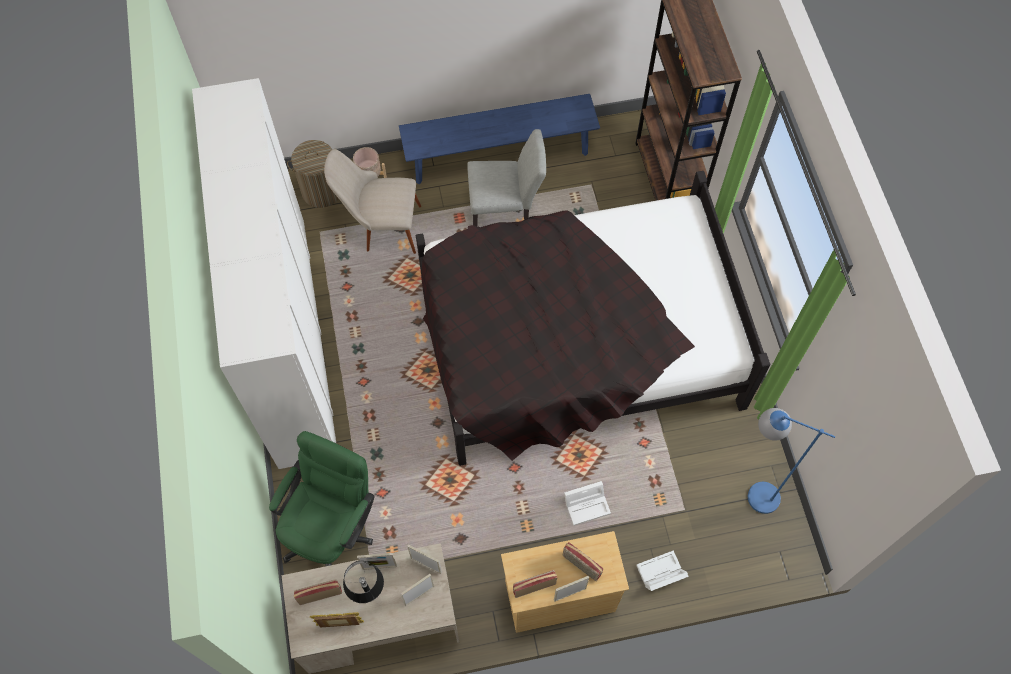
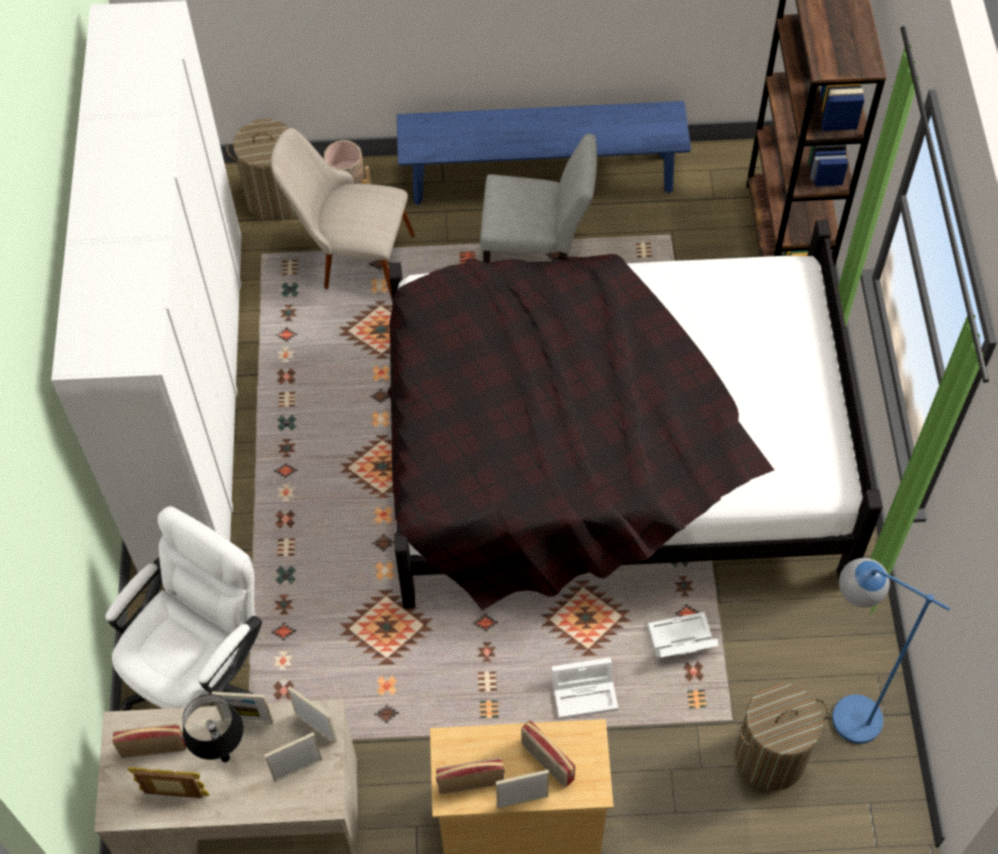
camera: 10 degrees right, 5 degrees down
green office chair [269,431,375,566] -> white office chair [105,506,262,711]
white storage box [636,550,689,591] -> white storage box moved to [648,612,719,657]
none -> laundry basket [735,683,829,790]

